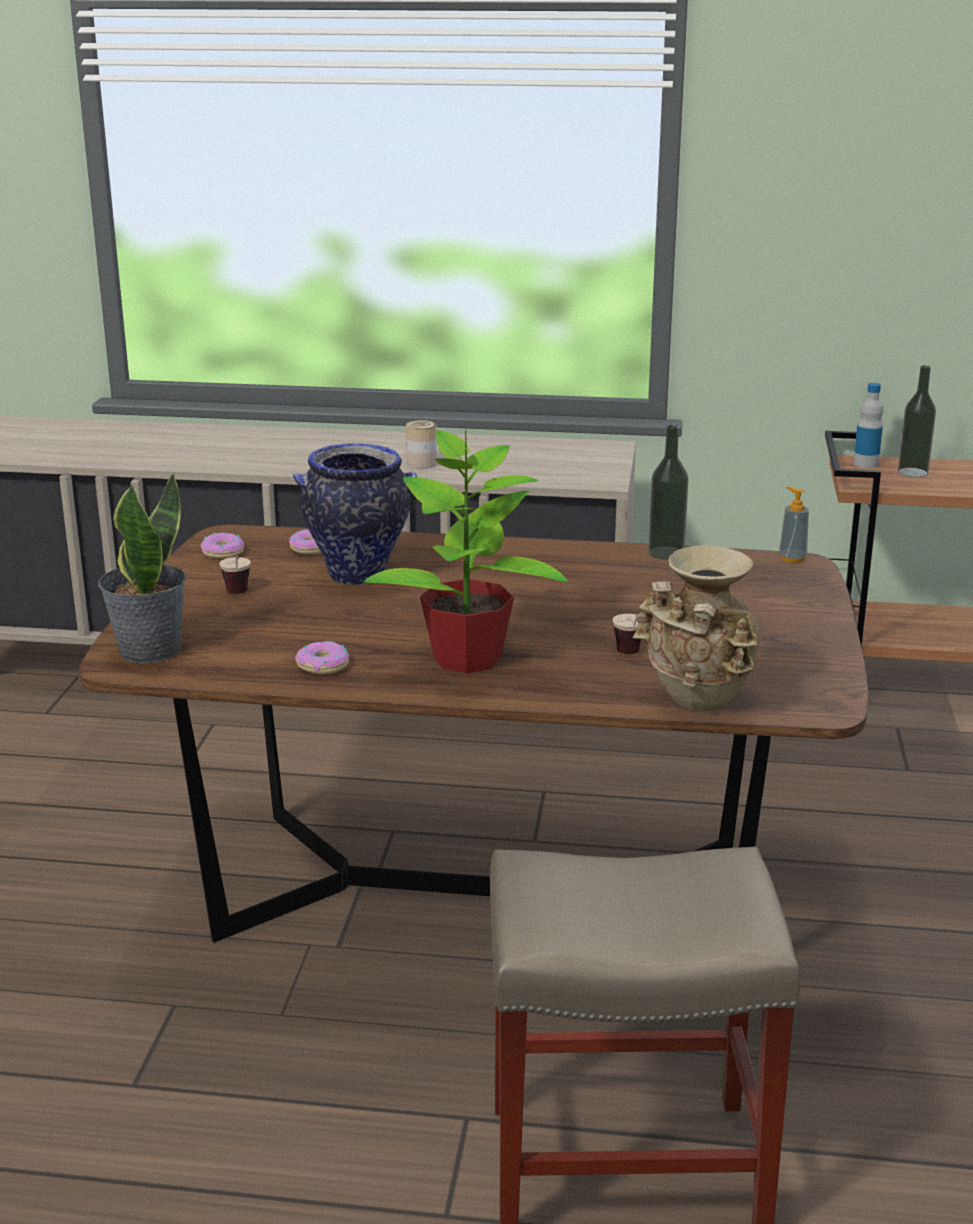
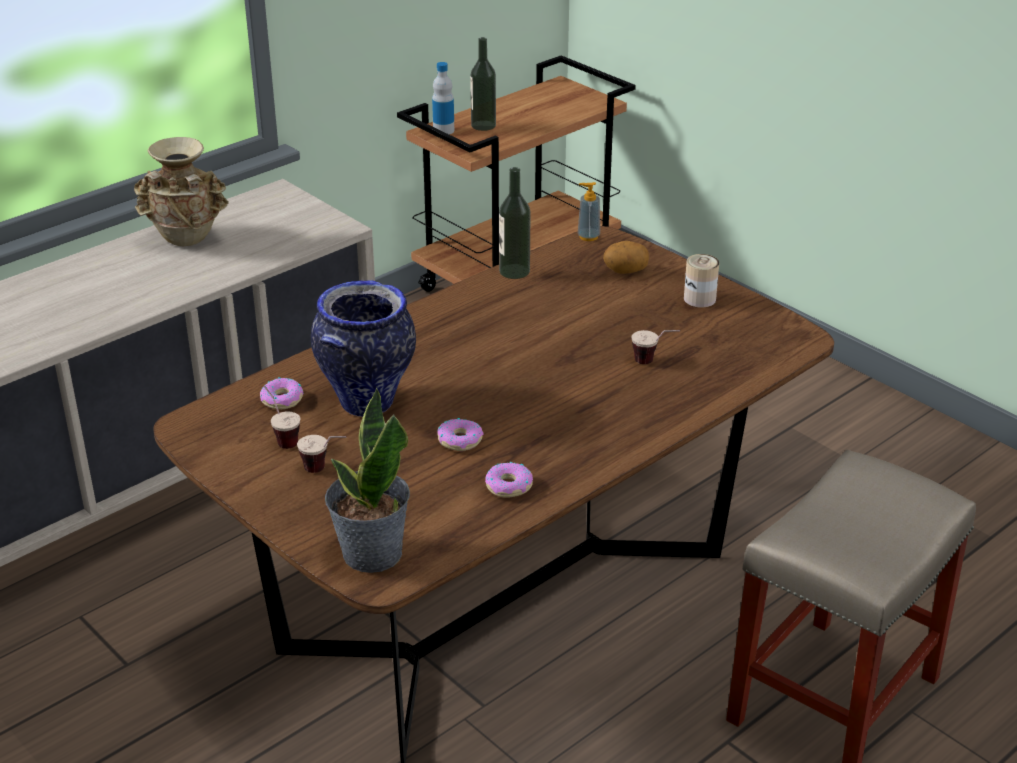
camera: 50 degrees left, 10 degrees up
donut [201,533,244,559] -> donut moved to [437,418,484,451]
potted plant [364,430,568,673] -> none
can [406,420,437,469] -> can moved to [684,254,719,307]
beige vase [633,545,759,711] -> beige vase moved to [134,137,229,246]
none -> cup [264,385,301,449]
none -> potato [603,241,649,274]

